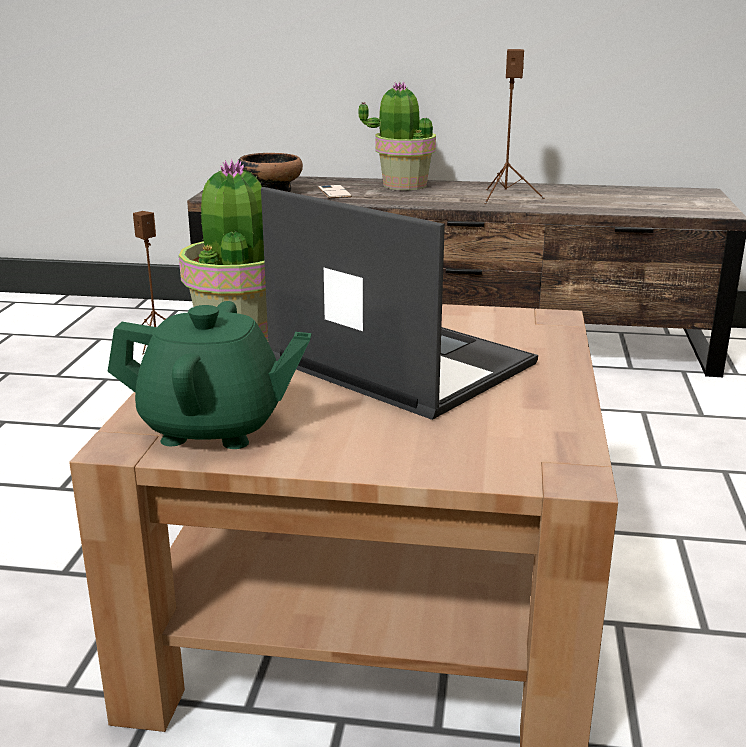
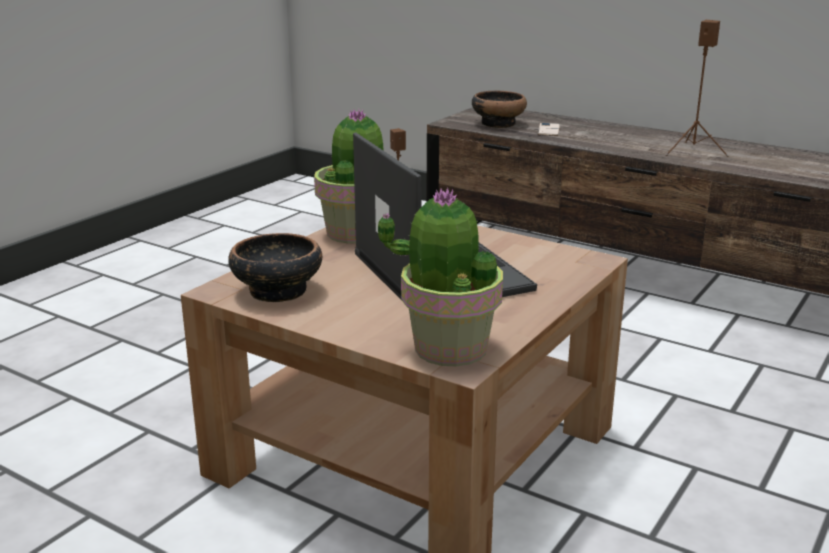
camera: 25 degrees right, 0 degrees up
green teapot [107,301,312,449] -> bowl [228,233,322,302]
potted plant [358,82,436,190] -> potted plant moved to [378,188,503,366]

